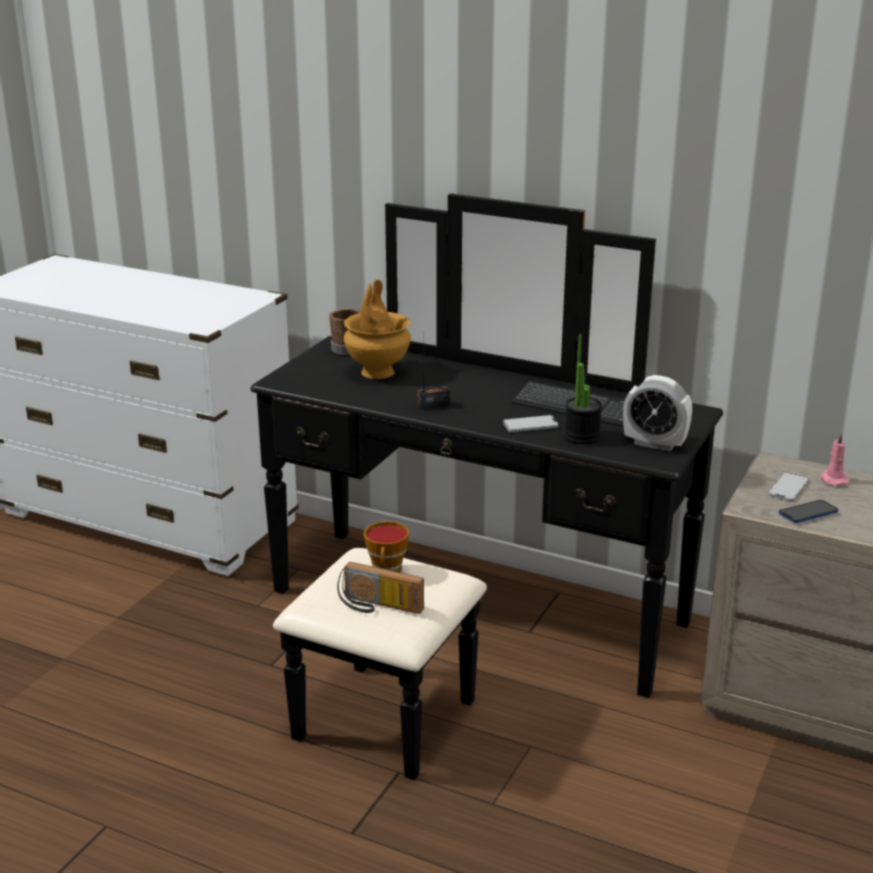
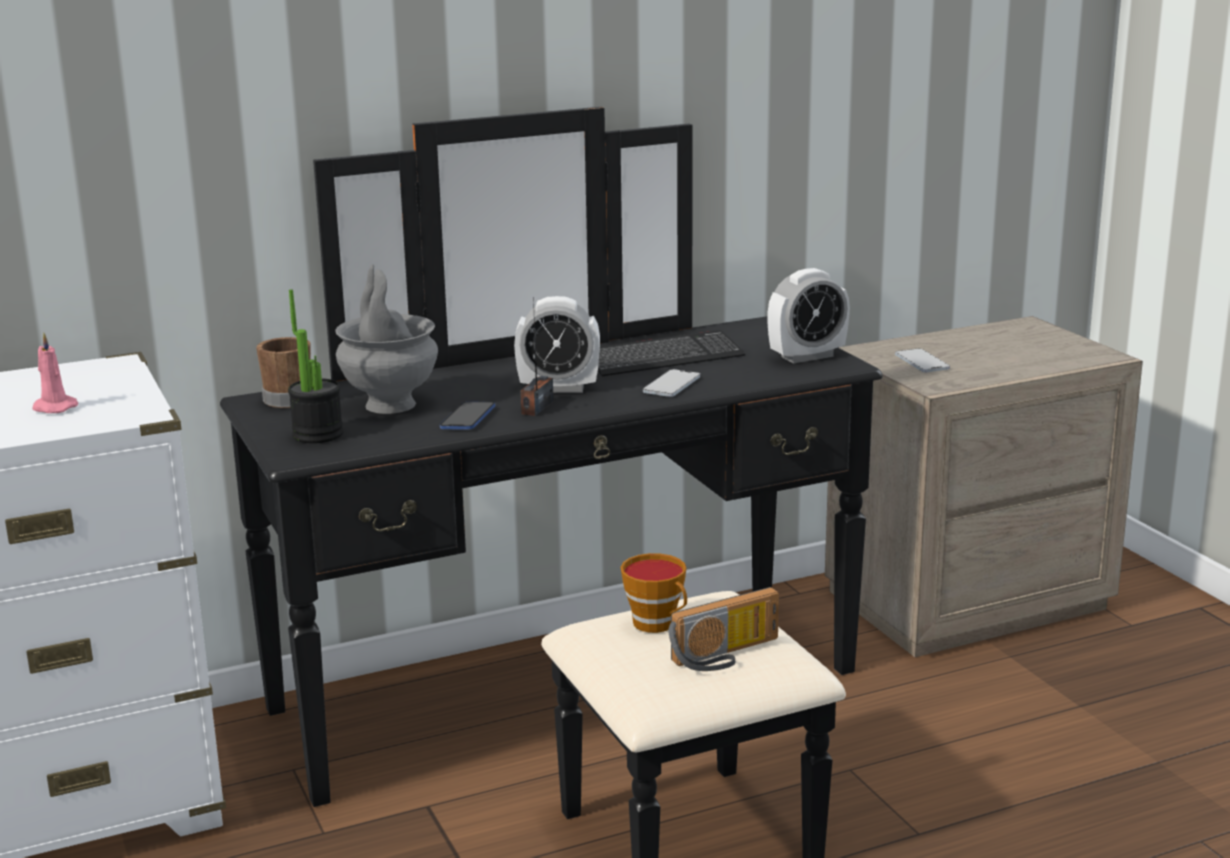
camera: 50 degrees left, 5 degrees down
brown vase [344,280,411,379] -> grey vase [335,264,438,414]
potted plant [564,334,602,444] -> potted plant moved to [288,289,344,443]
phone [778,500,838,523] -> phone moved to [440,401,495,430]
pink candle [820,432,850,486] -> pink candle moved to [32,333,78,413]
none -> alarm clock [514,296,600,393]

